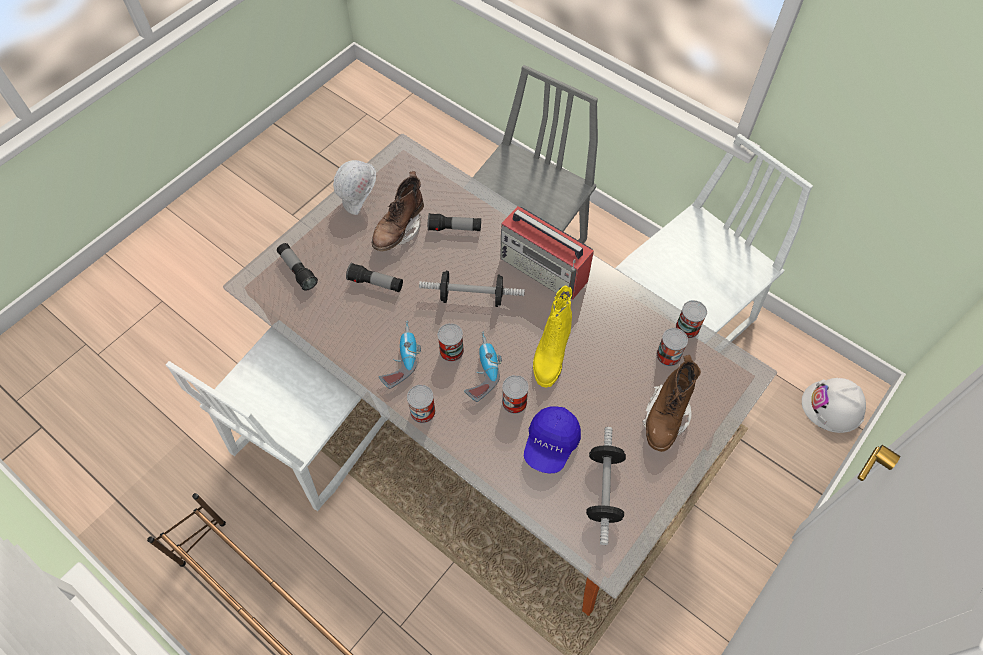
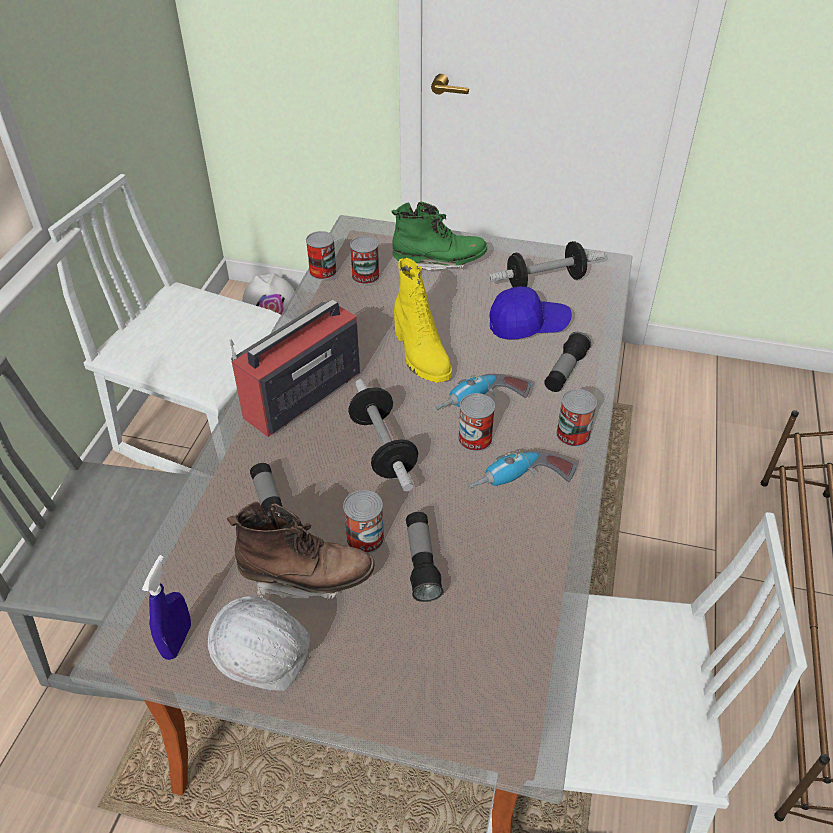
camera: 115 degrees left, 15 degrees down
flashlight [277,243,318,291] -> flashlight moved to [544,332,591,392]
radio [500,206,594,299] -> radio turned 150 degrees counterclockwise [230,299,360,437]
can [502,375,529,414] -> can moved to [343,490,384,553]
yellow boot [533,286,572,388] -> yellow boot turned 75 degrees clockwise [394,258,452,383]
brown boot [642,355,701,452] -> green boot [392,202,487,271]
none -> blue spray bottle [142,555,191,660]

